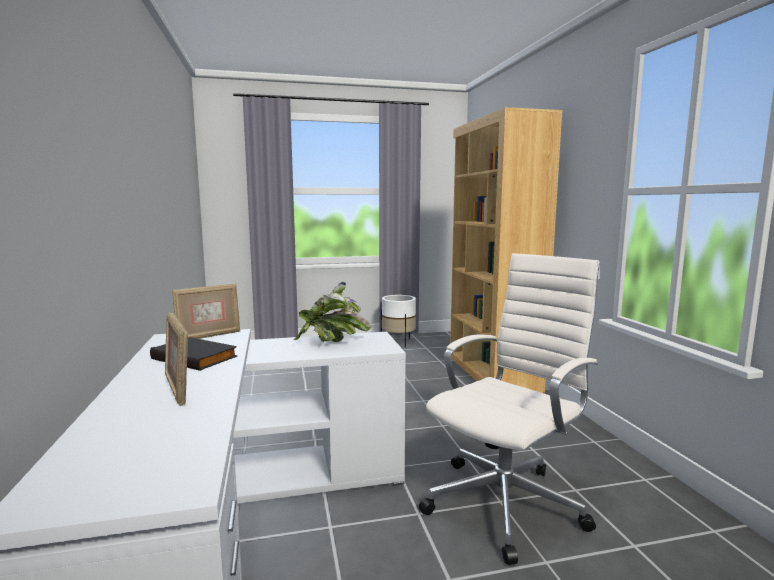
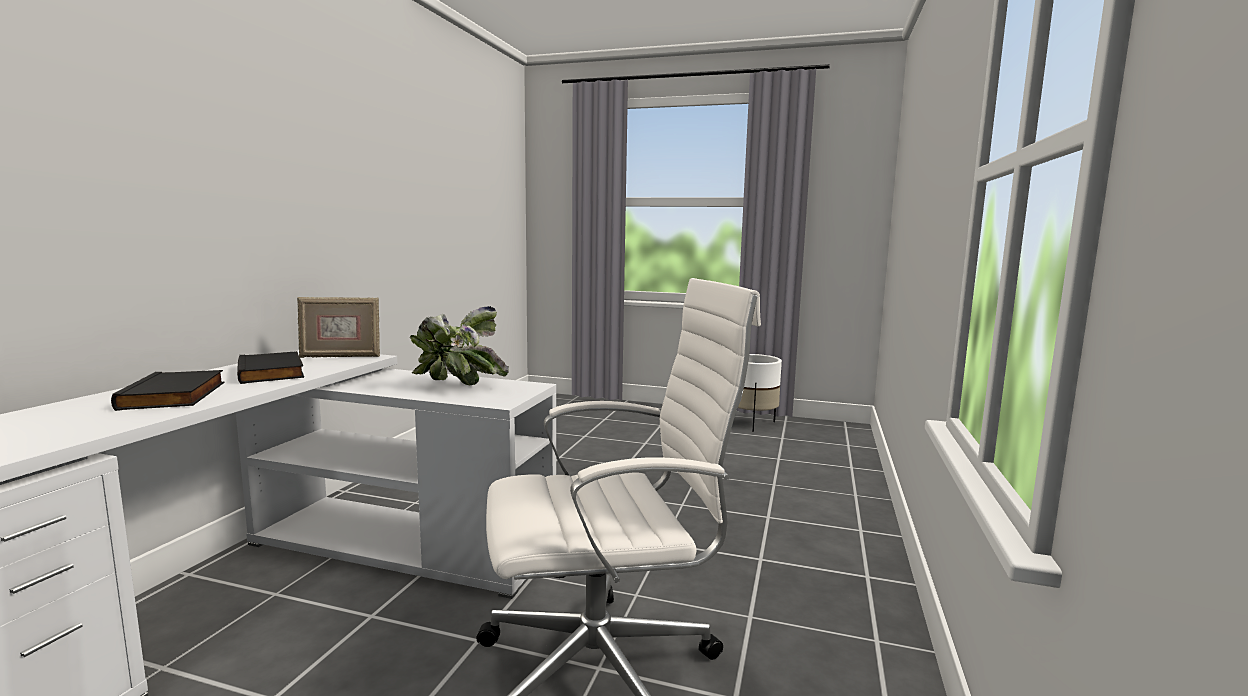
camera: 30 degrees right, 0 degrees up
picture frame [165,312,188,406] -> black book [111,370,224,411]
brown bookcase [450,107,562,393] -> none

